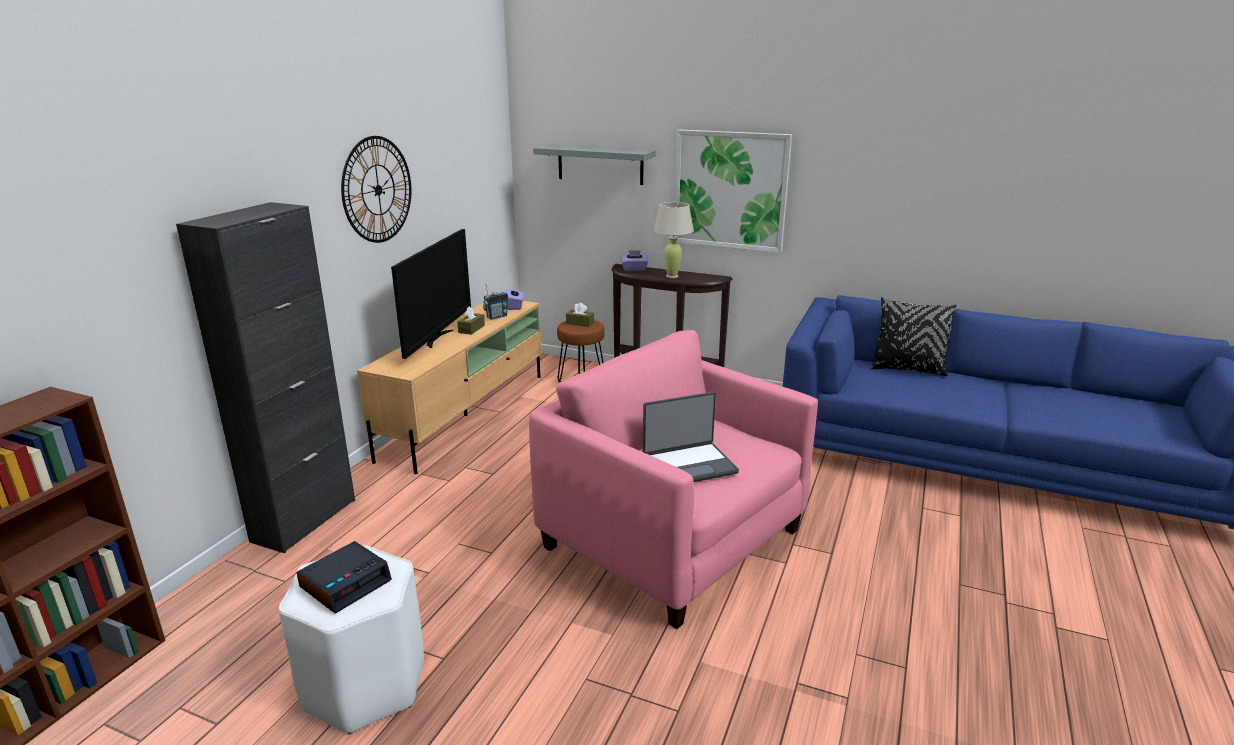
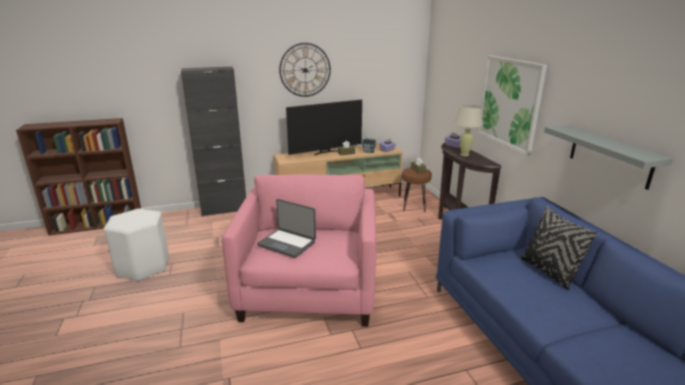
camera: 50 degrees right, 0 degrees up
alarm clock [297,541,392,613] -> none
grey shelf [533,145,656,185] -> grey shelf moved to [544,125,673,190]

